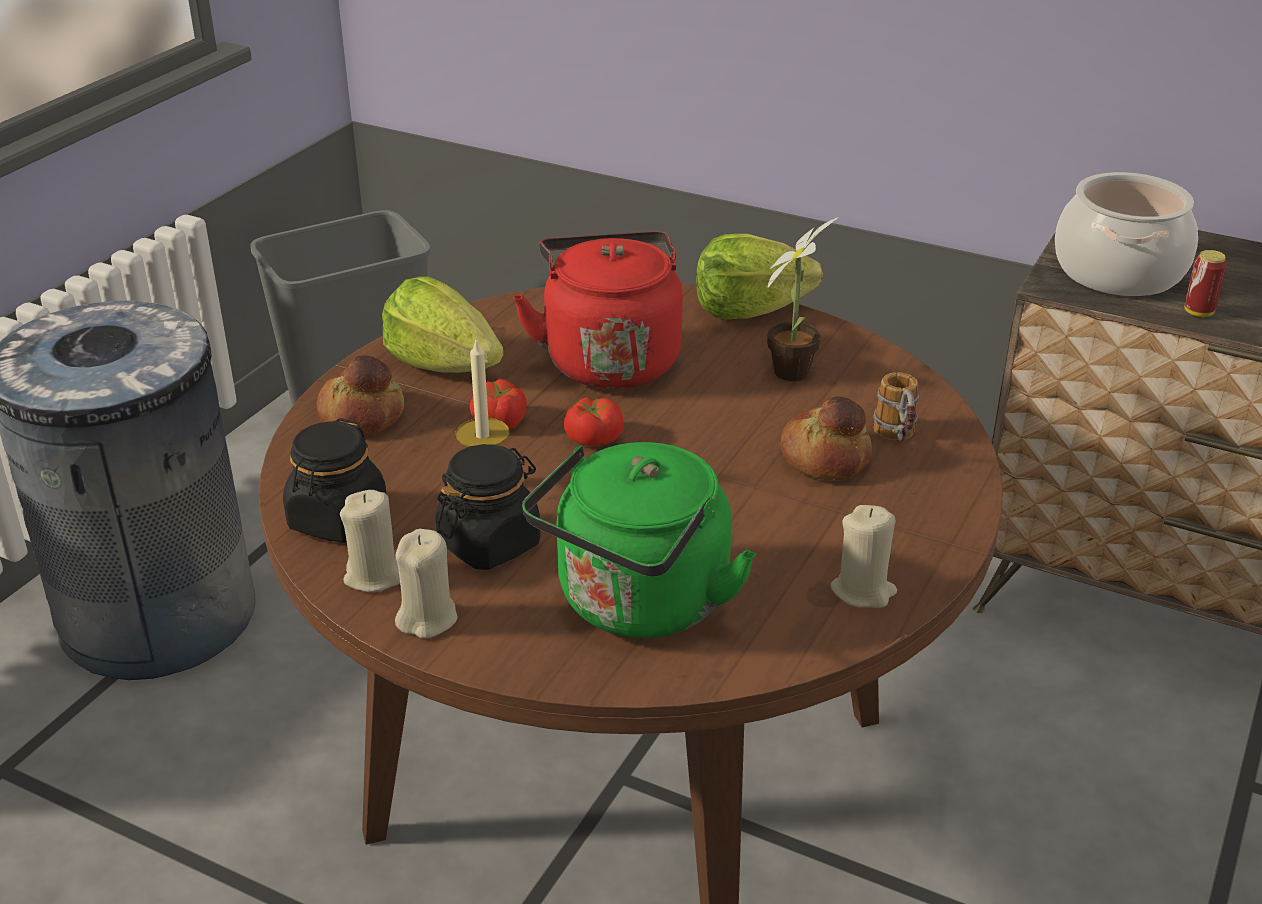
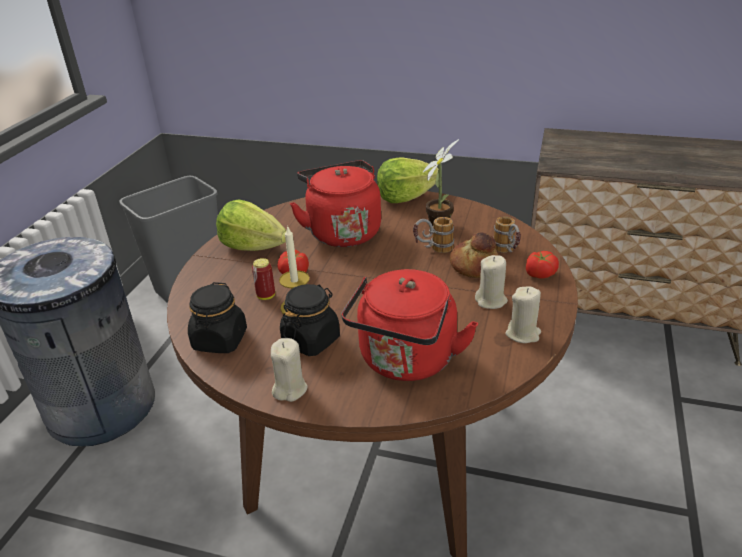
camera: 10 degrees left, 0 degrees up
bread [316,355,404,435] -> none
beige candle [340,490,400,592] -> beige candle moved to [475,255,508,309]
green kettle [522,442,756,638] -> red kettle [341,269,478,381]
tomato [564,398,624,446] -> tomato moved to [526,251,559,279]
cooking pot [1055,172,1198,296] -> none
can [1184,250,1227,317] -> can moved to [252,258,275,300]
none -> mug [413,217,454,253]

